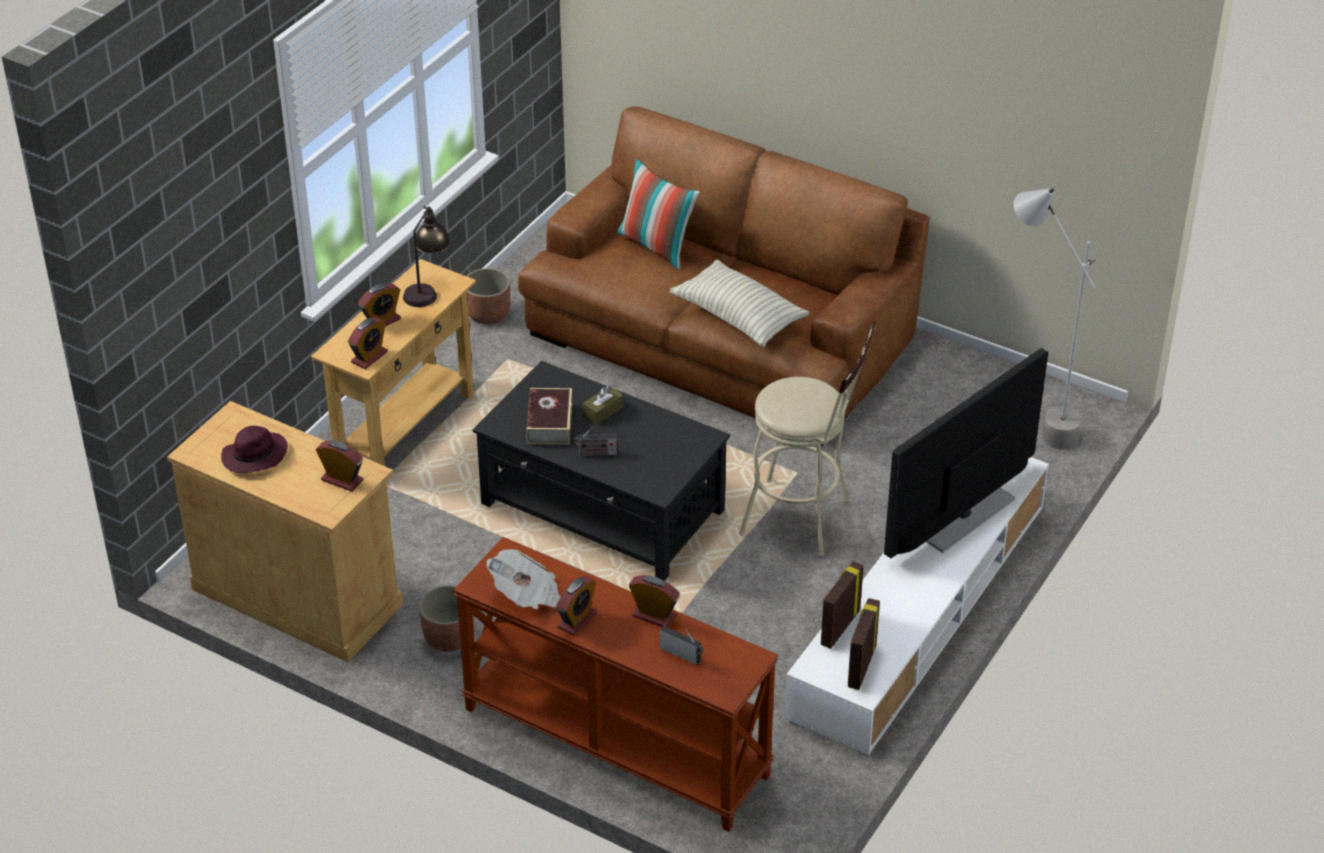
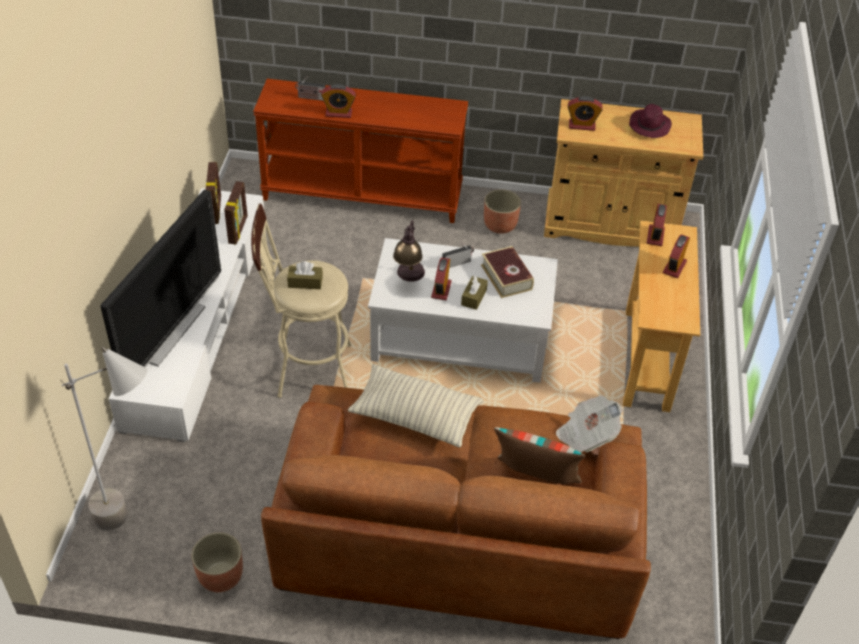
camera: 155 degrees right, 5 degrees up
table lamp [403,206,450,307] -> table lamp moved to [393,220,425,282]
planter [467,268,510,324] -> planter moved to [192,532,243,592]
black coffee table [473,361,730,581] -> white coffee table [368,238,558,383]
newspaper [486,549,560,610] -> newspaper moved to [556,396,623,453]
alarm clock [556,576,597,635] -> alarm clock moved to [431,258,452,300]
none -> brown tissue box [287,261,323,289]

